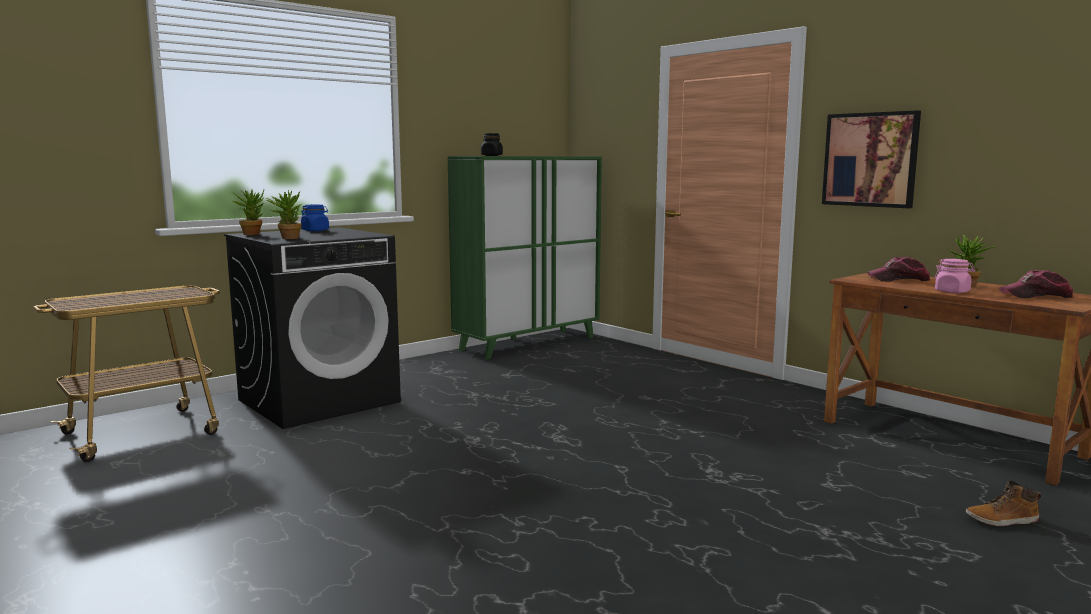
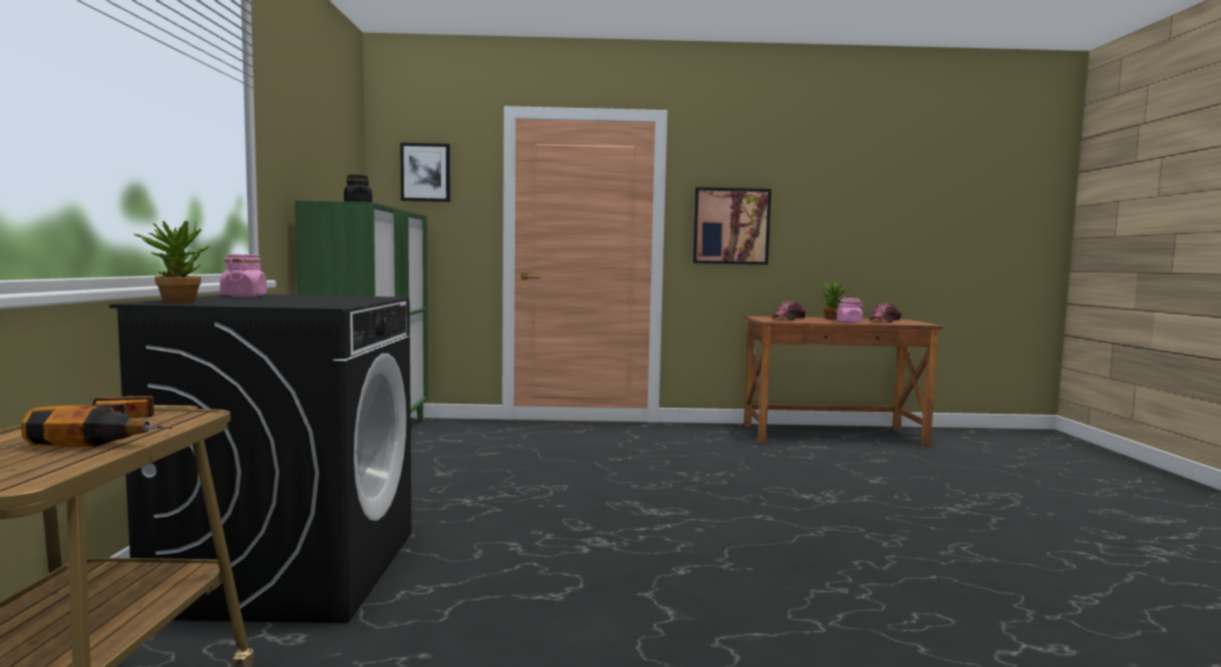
camera: 50 degrees left, 5 degrees down
potted plant [266,190,301,239] -> none
blue jar [301,204,329,231] -> pink jar [220,254,267,297]
boot [966,481,1041,527] -> none
none -> power drill [21,396,172,447]
none -> picture [400,143,450,202]

